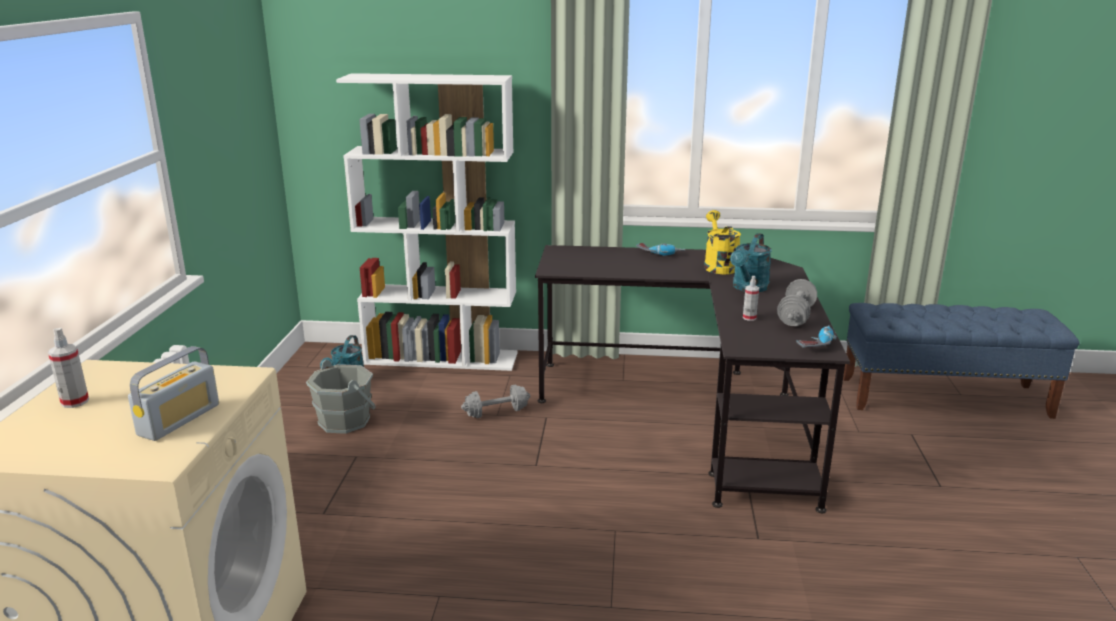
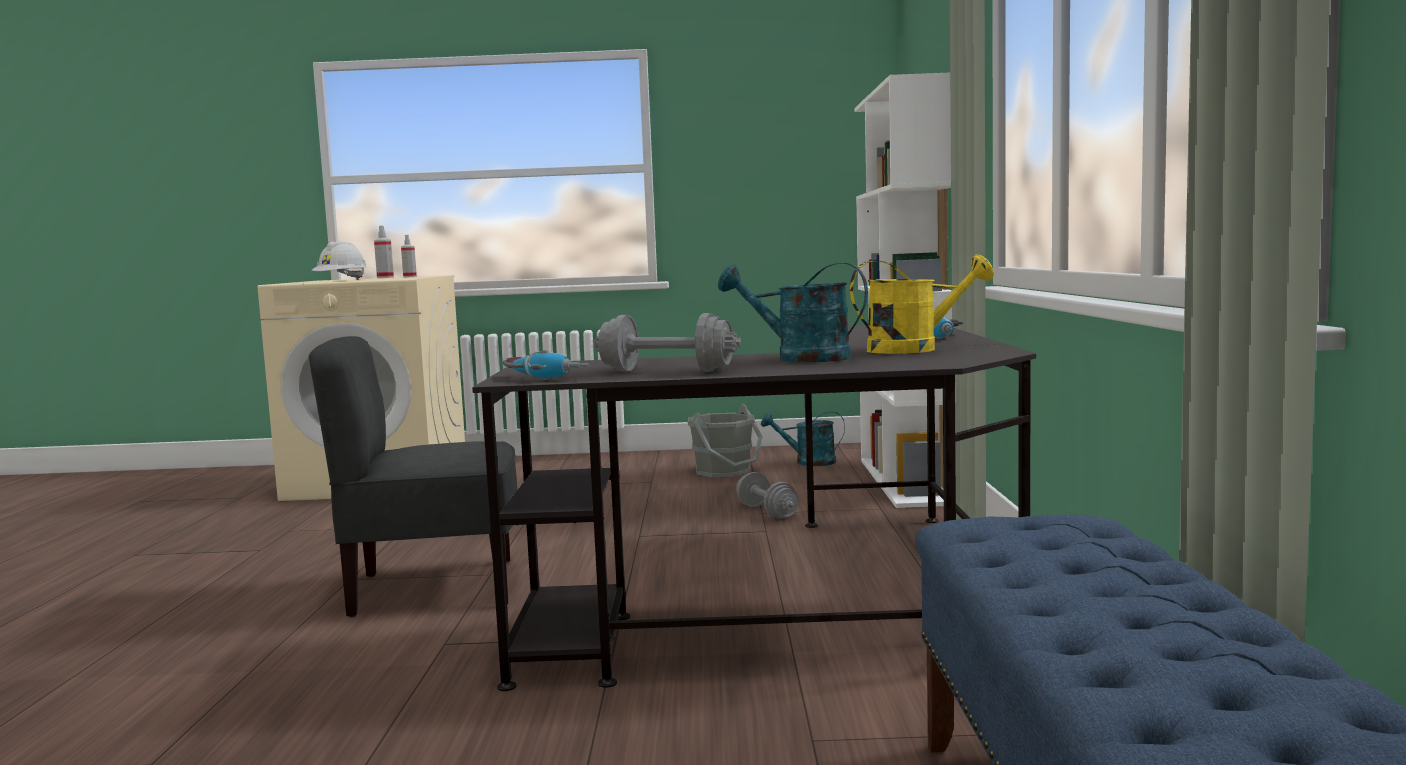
camera: 85 degrees right, 15 degrees down
radio [128,346,219,441] -> white hard hat [312,241,367,280]
spray bottle [743,276,759,321] -> spray bottle moved to [401,235,417,278]
none -> grey chair [309,336,518,618]

